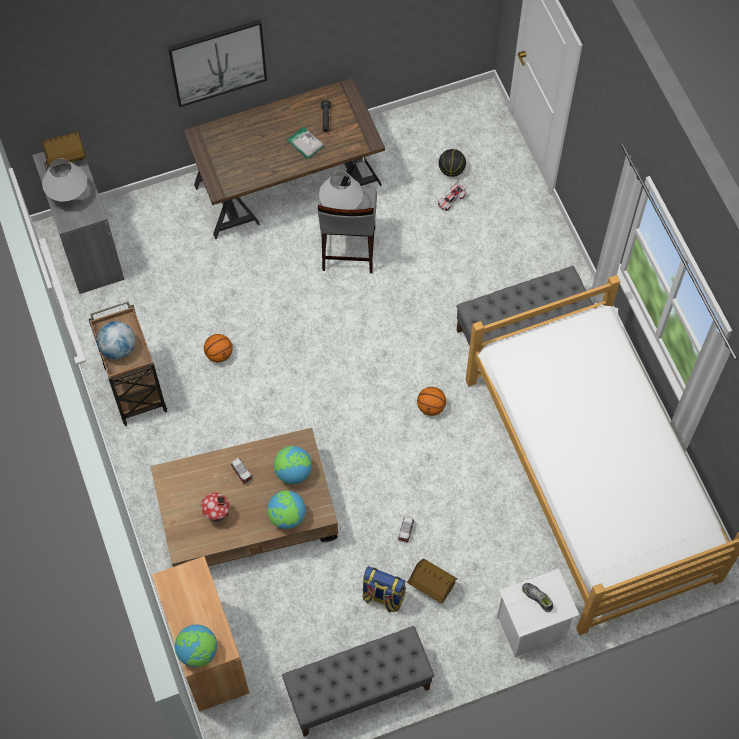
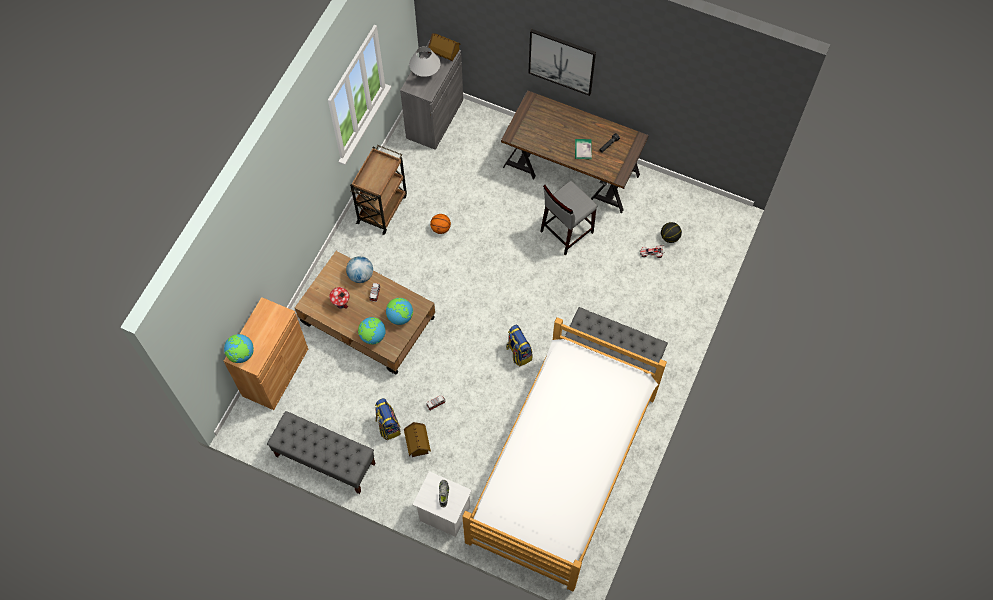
camera: 45 degrees right, 0 degrees up
globe [97,321,135,359] -> globe moved to [346,256,373,283]
white table lamp [319,171,363,210] -> none
basketball [417,387,446,416] -> backpack [506,325,533,366]

